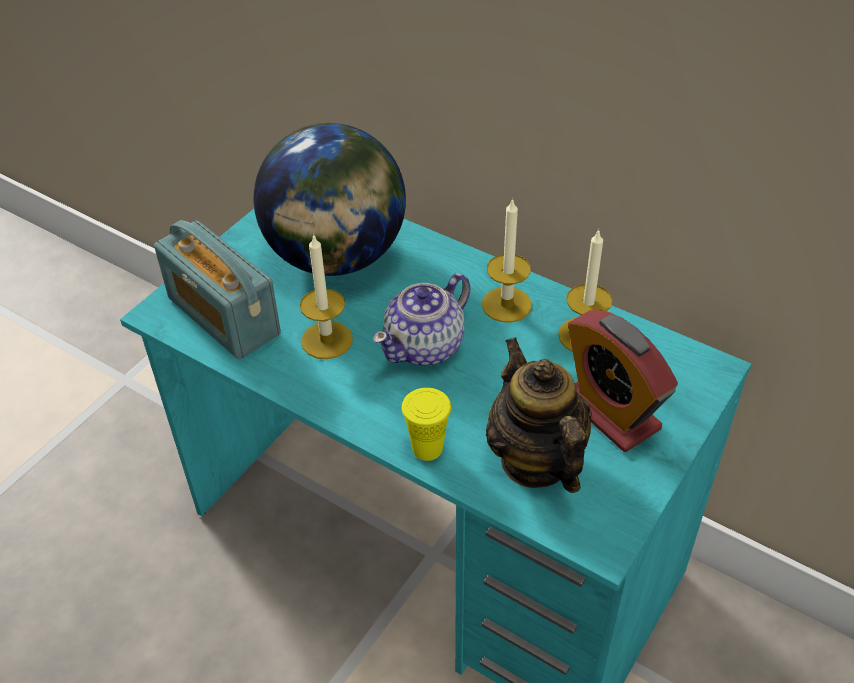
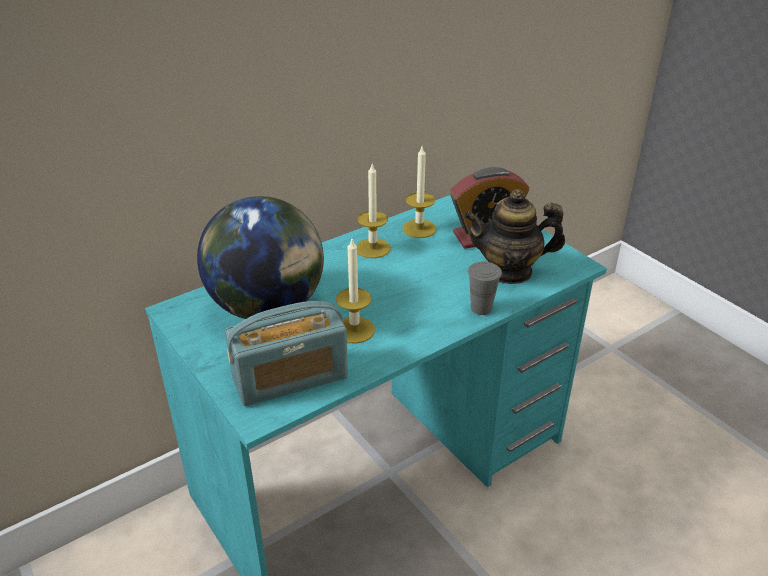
camera: 70 degrees left, 10 degrees down
teapot [373,273,471,366] -> none
yellow cup [402,388,451,461] -> grey cup [468,262,502,315]

